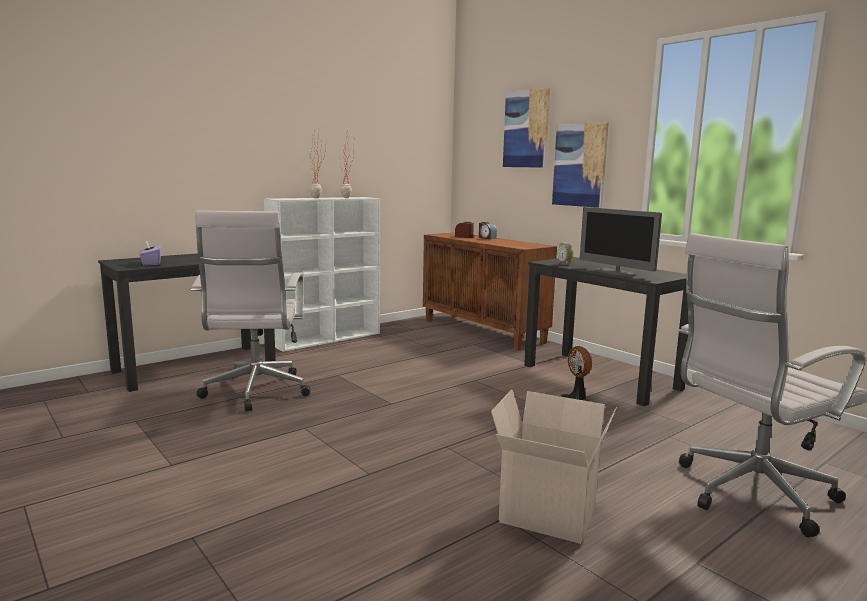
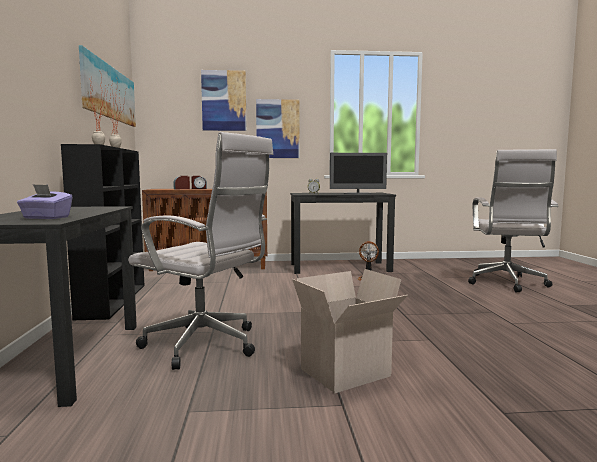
camera: 55 degrees left, 5 degrees down
white bookcase [264,197,380,352] -> black bookcase [61,144,145,320]
cardboard box [491,389,617,544] -> cardboard box moved to [292,269,408,393]
none -> picture [79,45,136,127]

